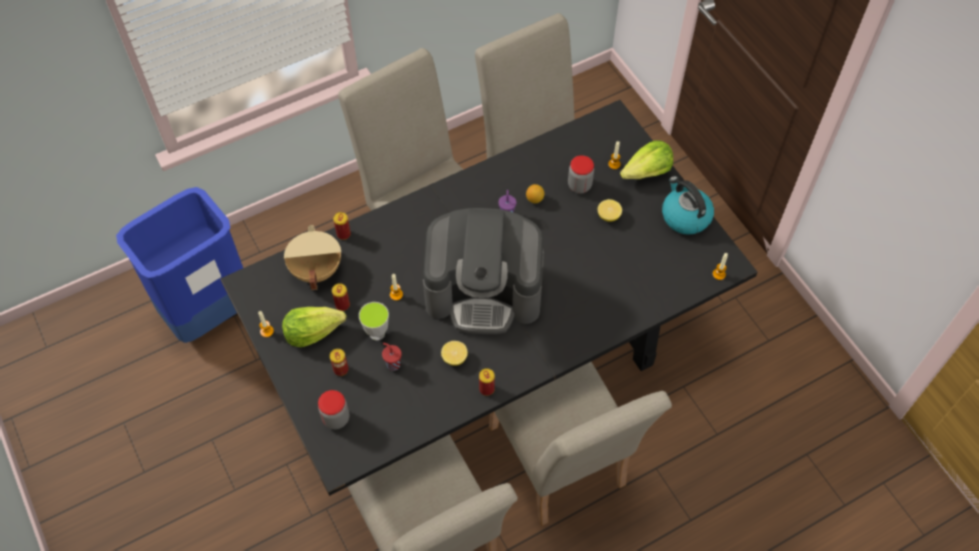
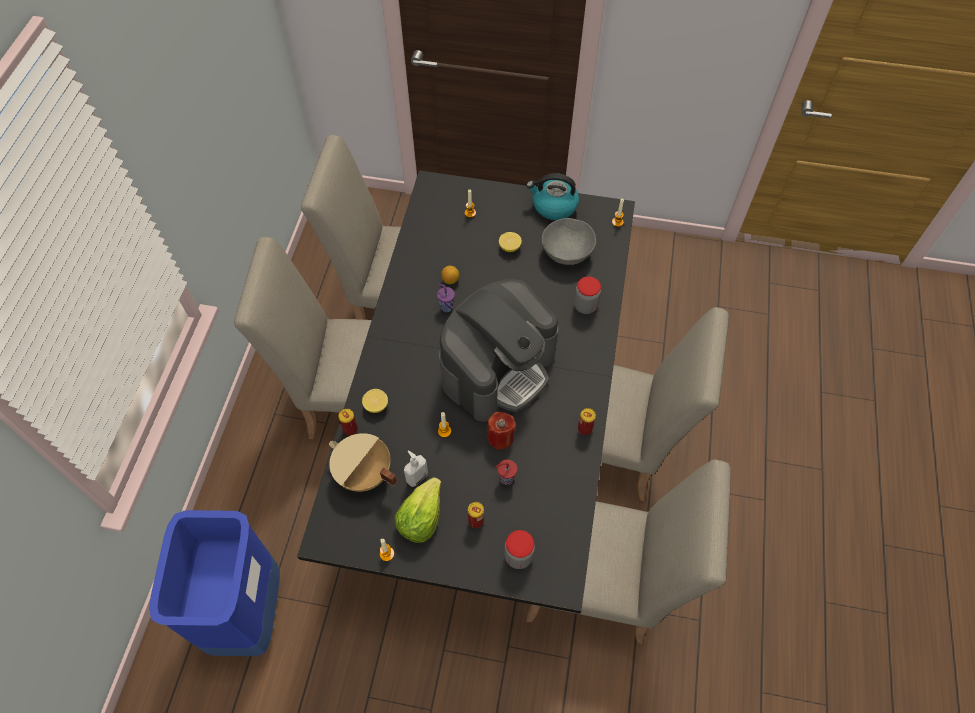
camera: 50 degrees left, 0 degrees up
can [332,283,350,311] -> soap dispenser [404,451,428,487]
cup [359,302,389,341] -> none
lemon [441,341,468,366] -> lemon moved to [362,389,388,413]
jar [568,155,594,193] -> jar moved to [574,276,601,314]
lettuce [620,140,673,179] -> none
none -> red candle [487,412,516,450]
none -> grey bowl [542,218,596,265]

